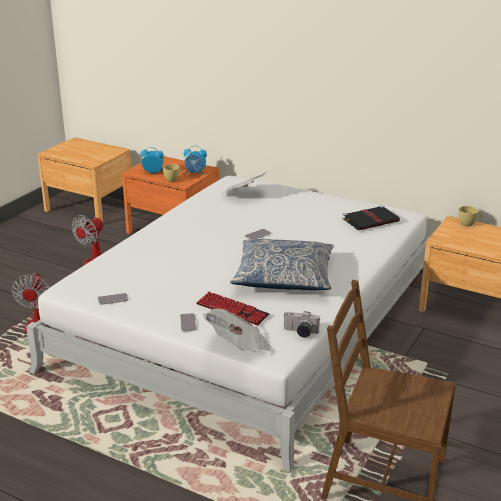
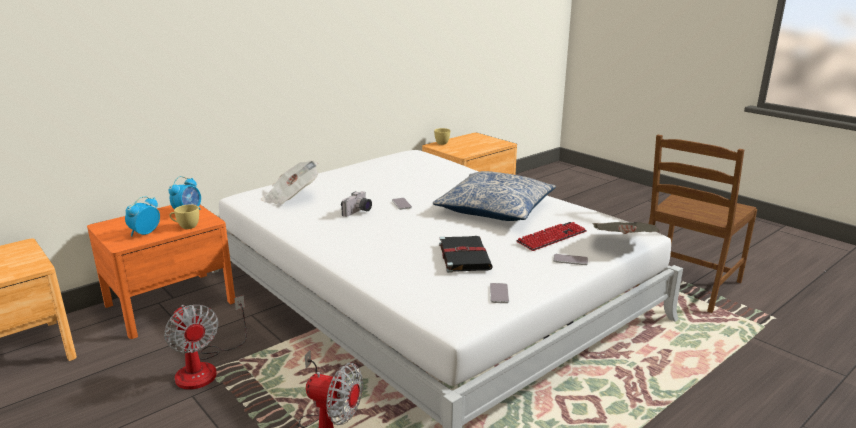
camera: 70 degrees left, 5 degrees down
camera [283,311,320,337] -> camera moved to [341,191,372,217]
black book [343,206,400,230] -> black book moved to [439,236,493,273]

